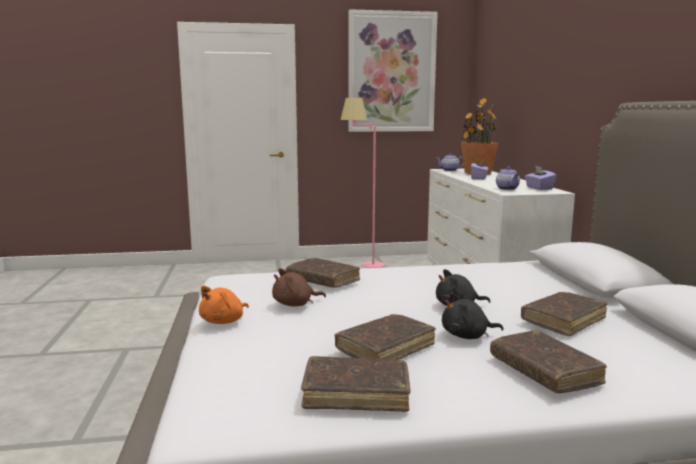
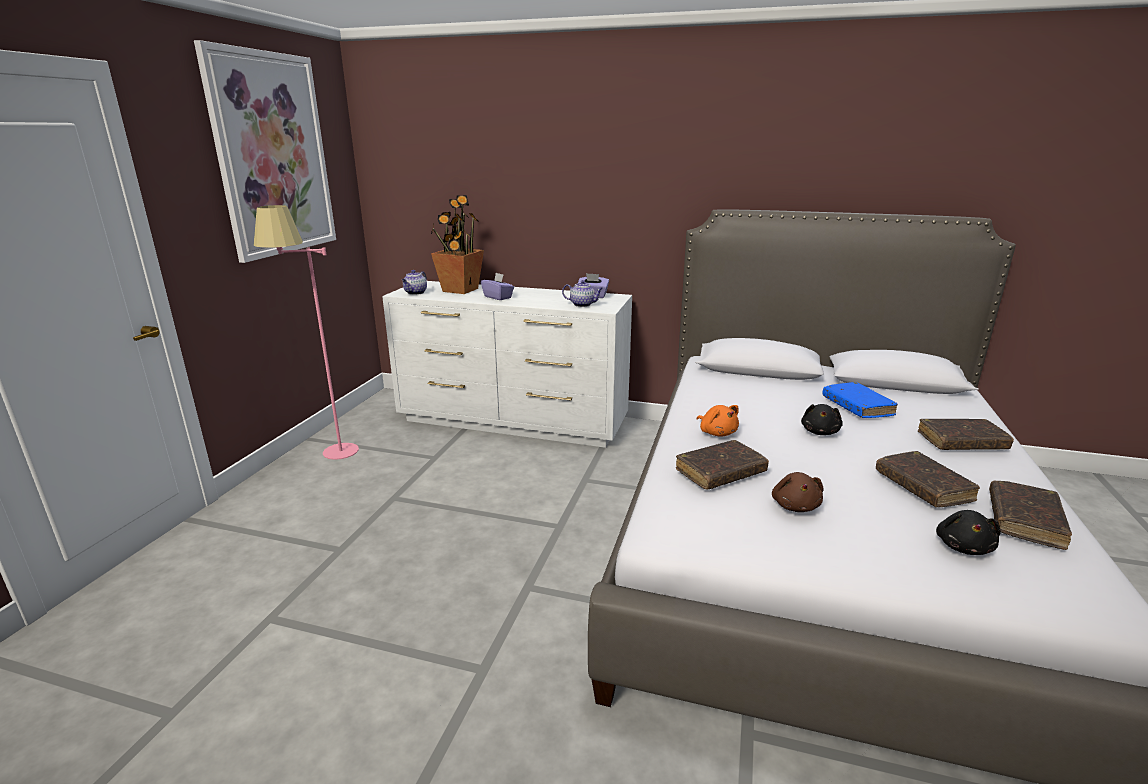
camera: 65 degrees left, 10 degrees up
orange plush toy [199,286,249,324] -> orange plush toy moved to [697,405,739,436]
black plush toy [442,293,504,339] -> black plush toy moved to [936,510,1001,555]
brown book [521,292,608,336] -> blue book [823,382,898,418]

